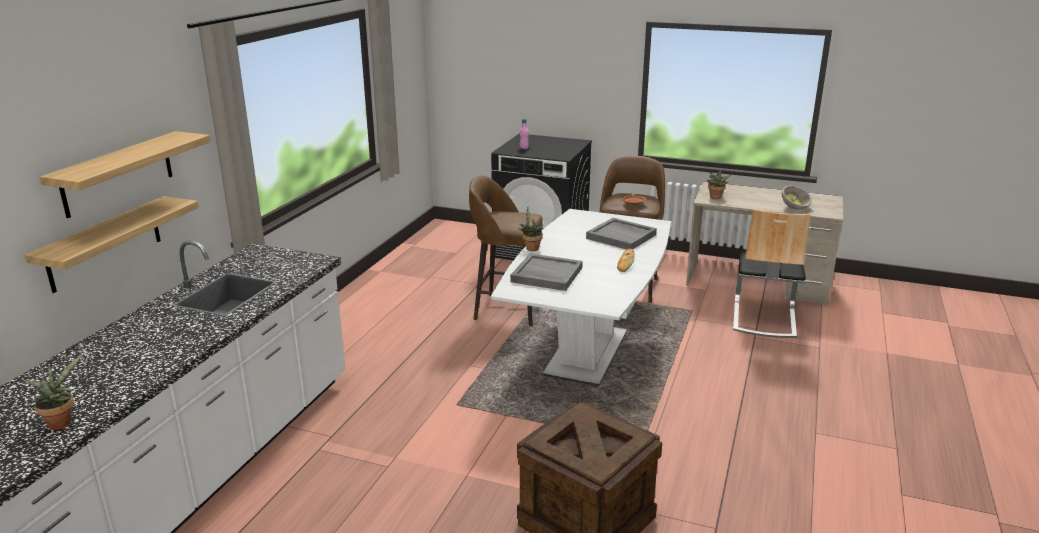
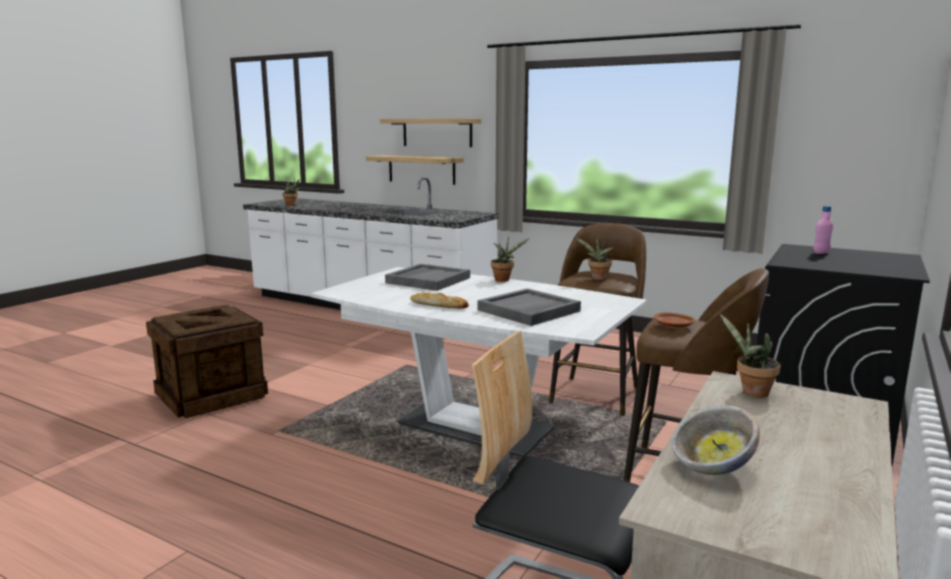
camera: 100 degrees right, 10 degrees down
none -> potted plant [575,237,614,280]

